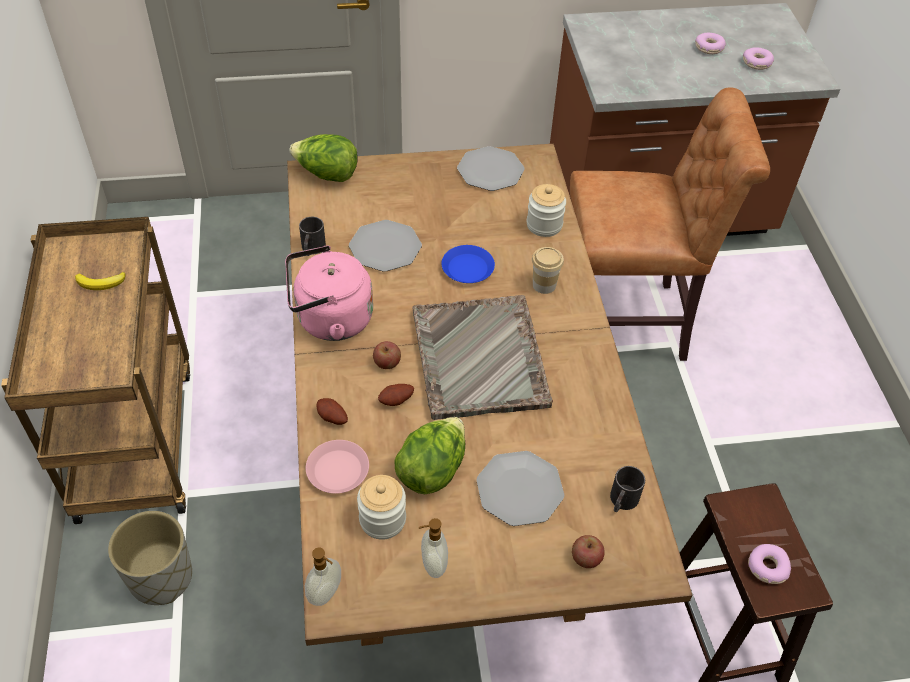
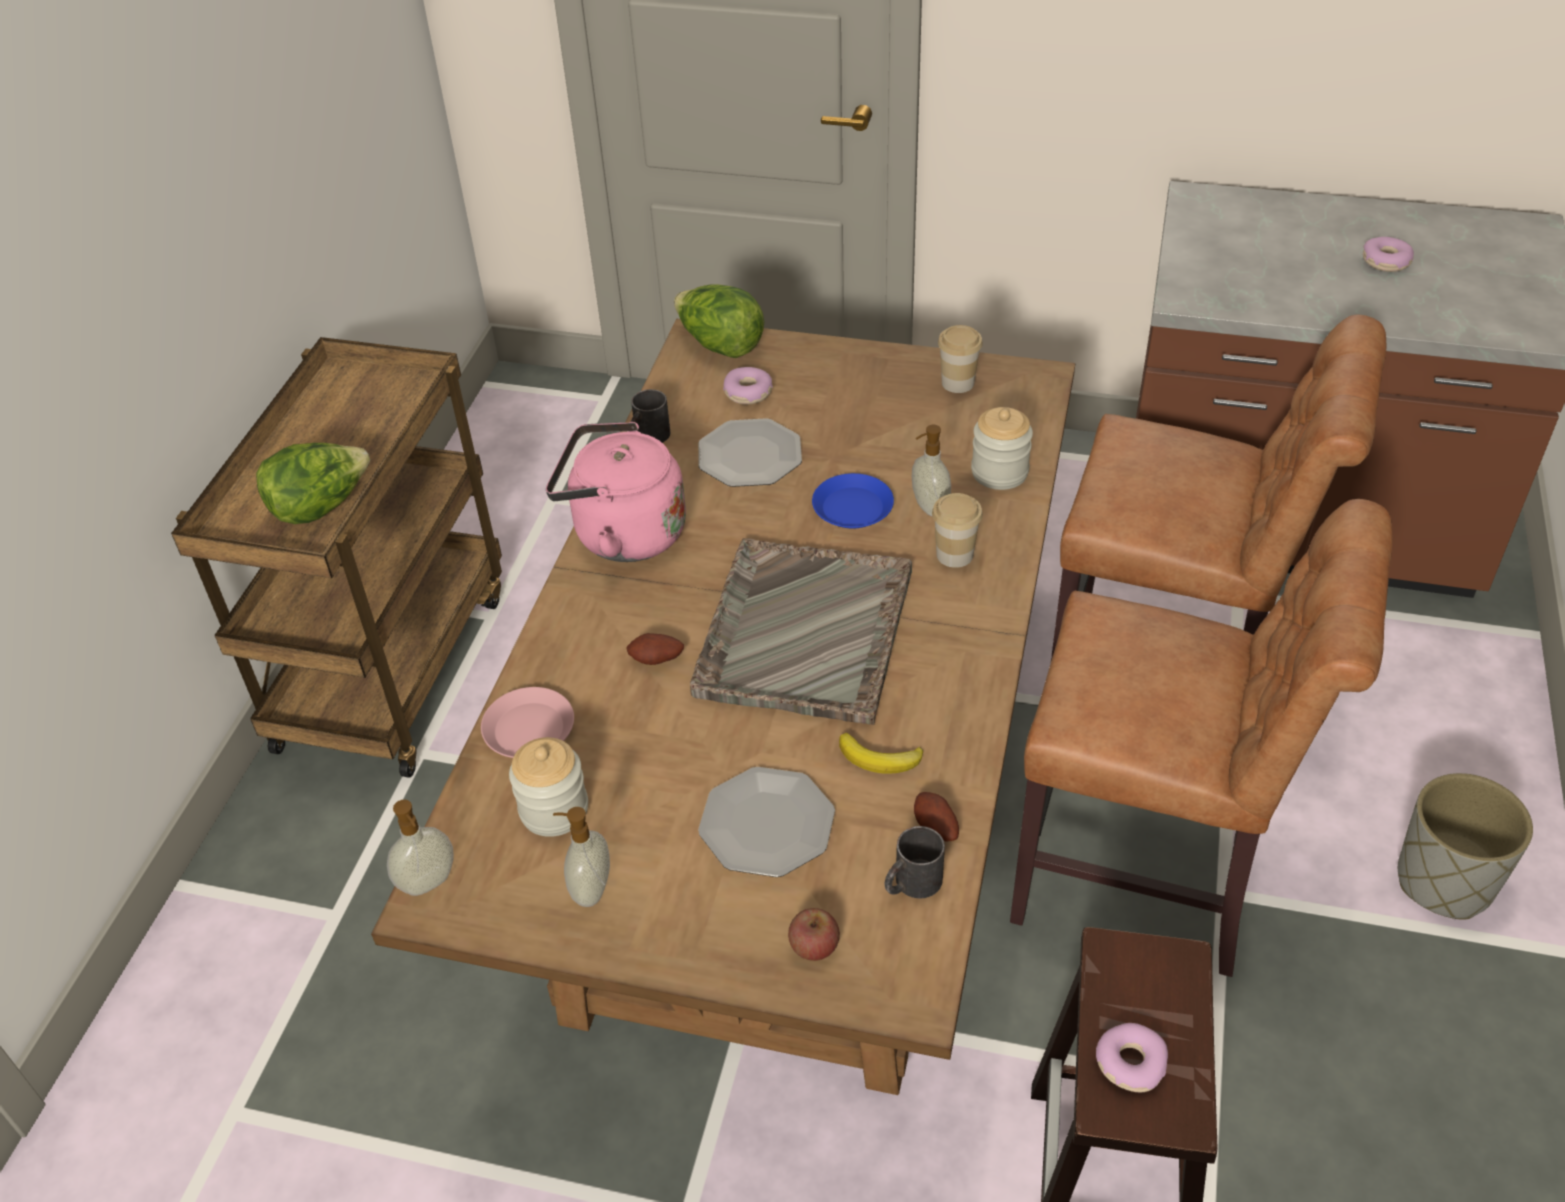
camera: 25 degrees right, 5 degrees down
banana [75,272,126,290] -> banana moved to [839,733,923,774]
grey planter [108,511,192,605] -> grey planter moved to [1398,773,1533,920]
potato [317,398,348,425] -> potato moved to [914,792,959,841]
apple [373,341,401,369] -> none
lettuce [394,417,465,494] -> lettuce moved to [256,443,370,524]
plate [457,146,525,191] -> cup [938,325,983,393]
donut [743,47,774,70] -> donut moved to [723,367,773,404]
none -> soap dispenser [912,425,951,516]
none -> brown chair [1010,499,1393,977]

